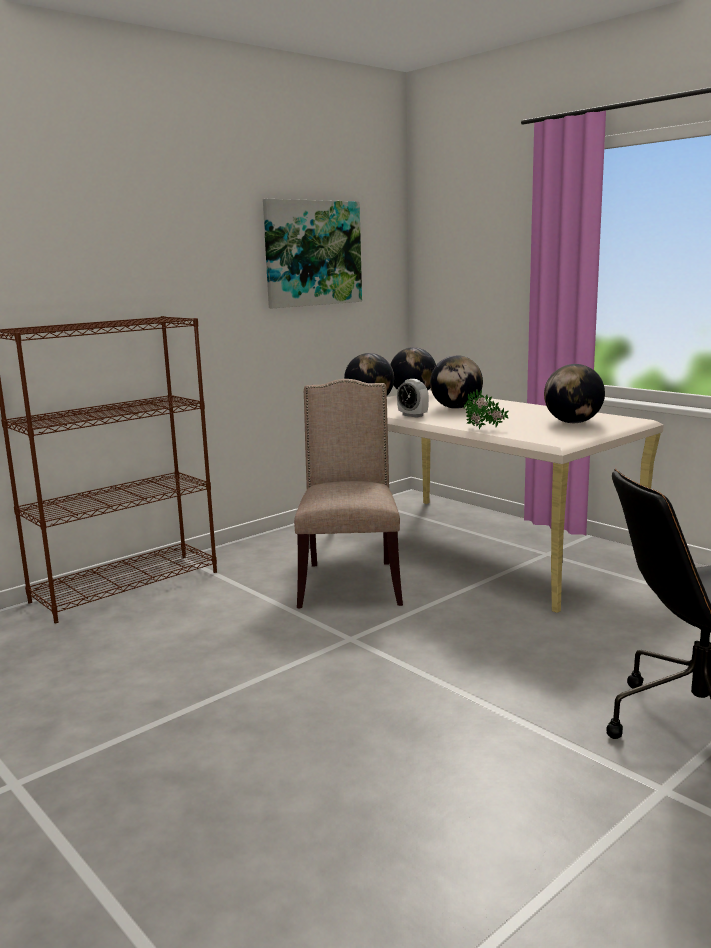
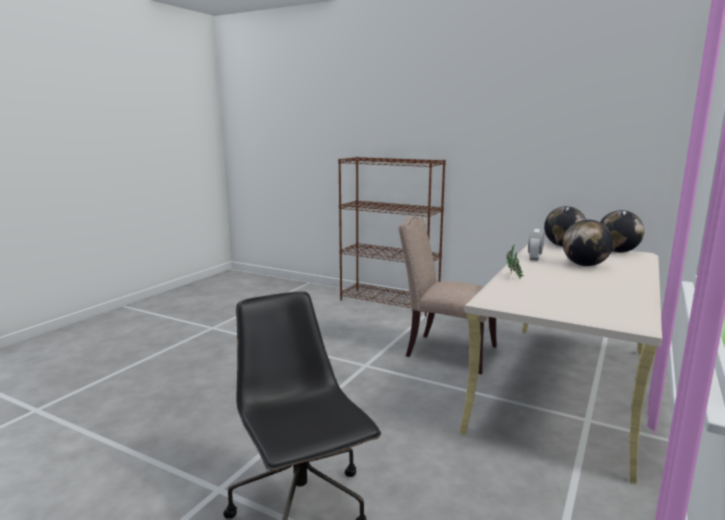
camera: 70 degrees right, 0 degrees up
picture [263,199,362,308] -> none
beige chair [294,379,403,609] -> beige chair turned 135 degrees counterclockwise [399,216,497,374]
globe [544,364,605,423] -> none

